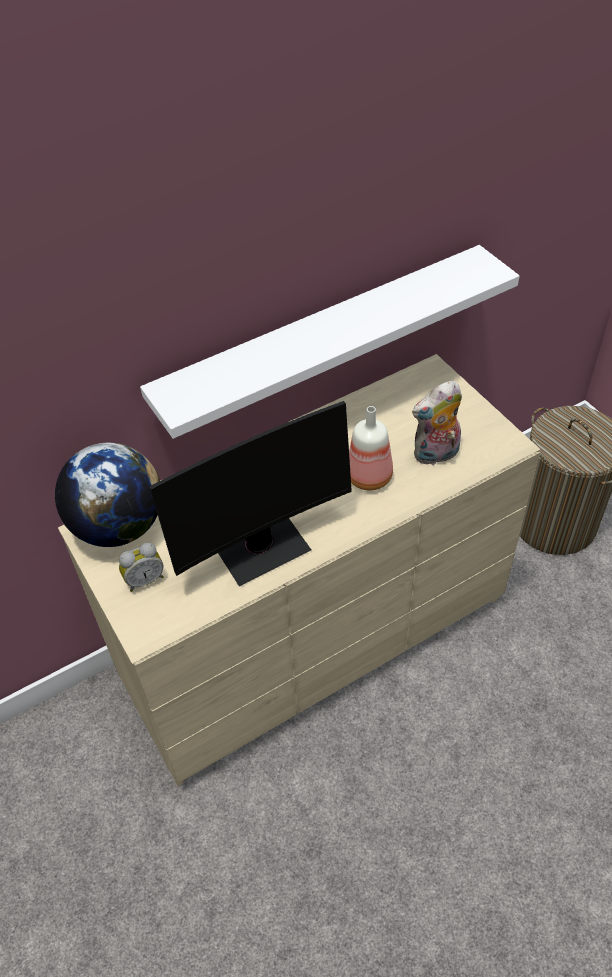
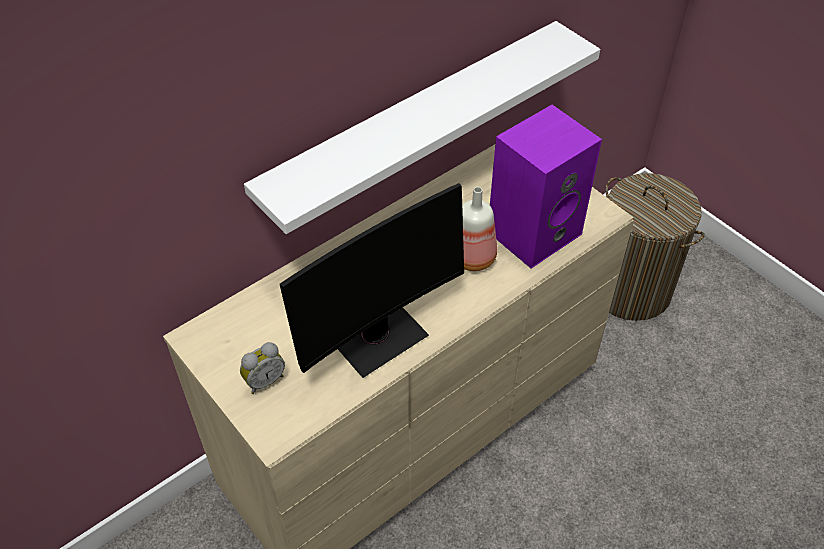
camera: 10 degrees left, 0 degrees up
globe [55,443,160,547] -> none
plush toy [412,381,462,465] -> purple speaker [490,105,602,268]

